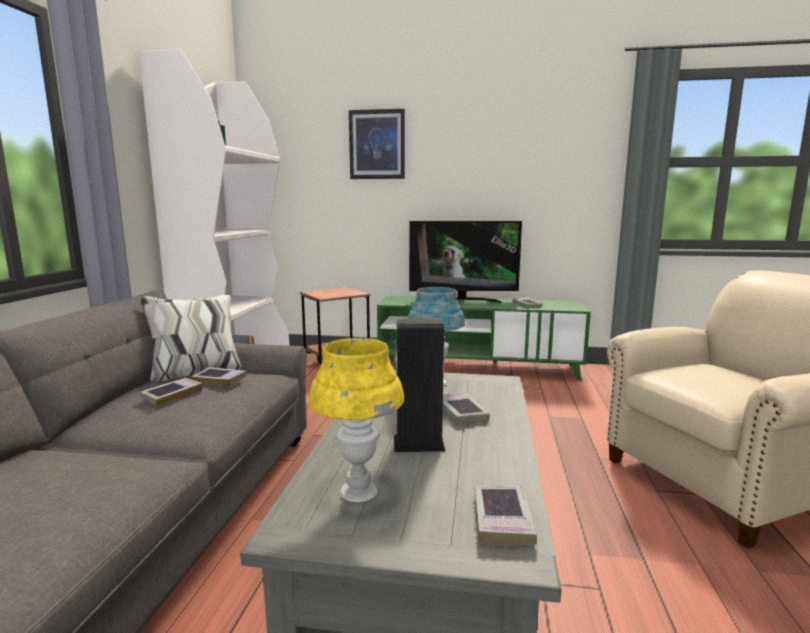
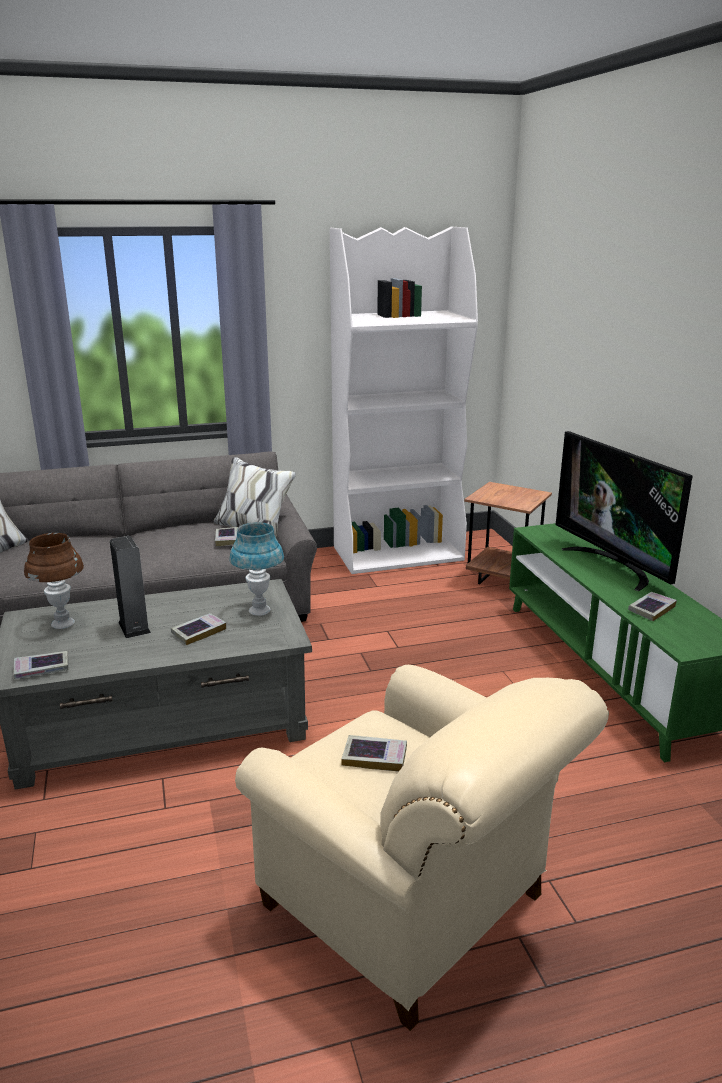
camera: 65 degrees right, 10 degrees up
book [140,378,202,406] -> book moved to [341,735,407,772]
yellow table lamp [309,338,404,503] -> brown table lamp [24,533,84,629]
picture [349,109,405,179] -> none

